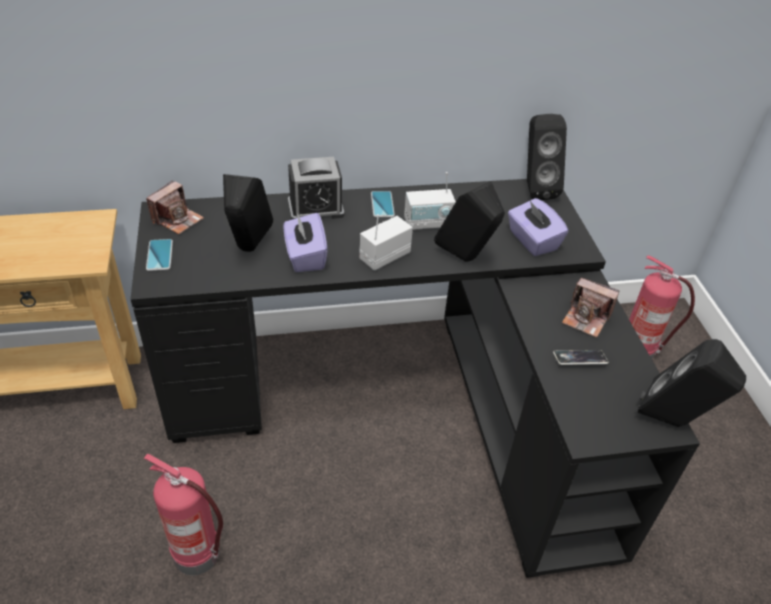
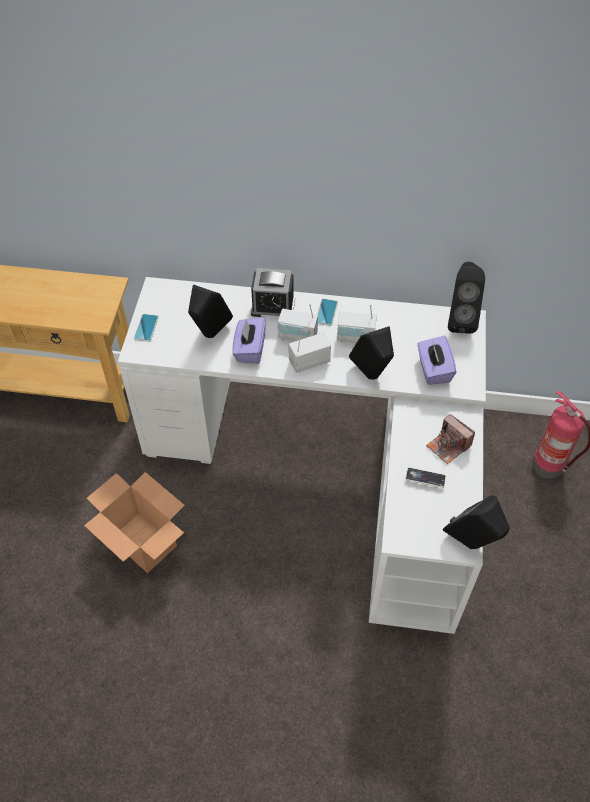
camera: 20 degrees right, 10 degrees up
black desk [131,179,700,578] -> white desk [118,277,486,634]
fire extinguisher [144,454,223,575] -> cardboard box [84,472,185,573]
camera [146,180,204,234] -> none
none -> radio [278,304,318,341]

